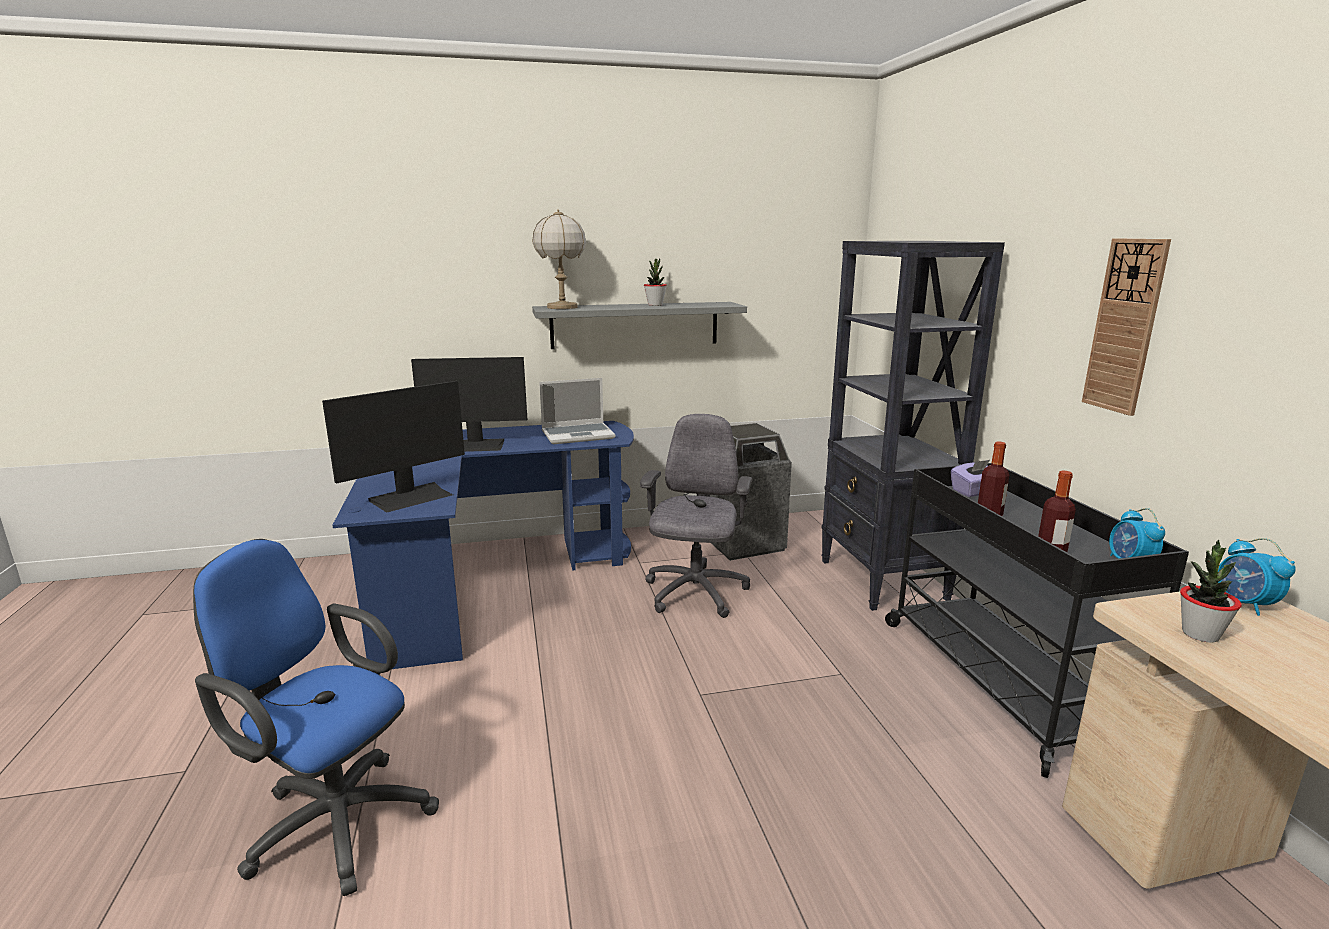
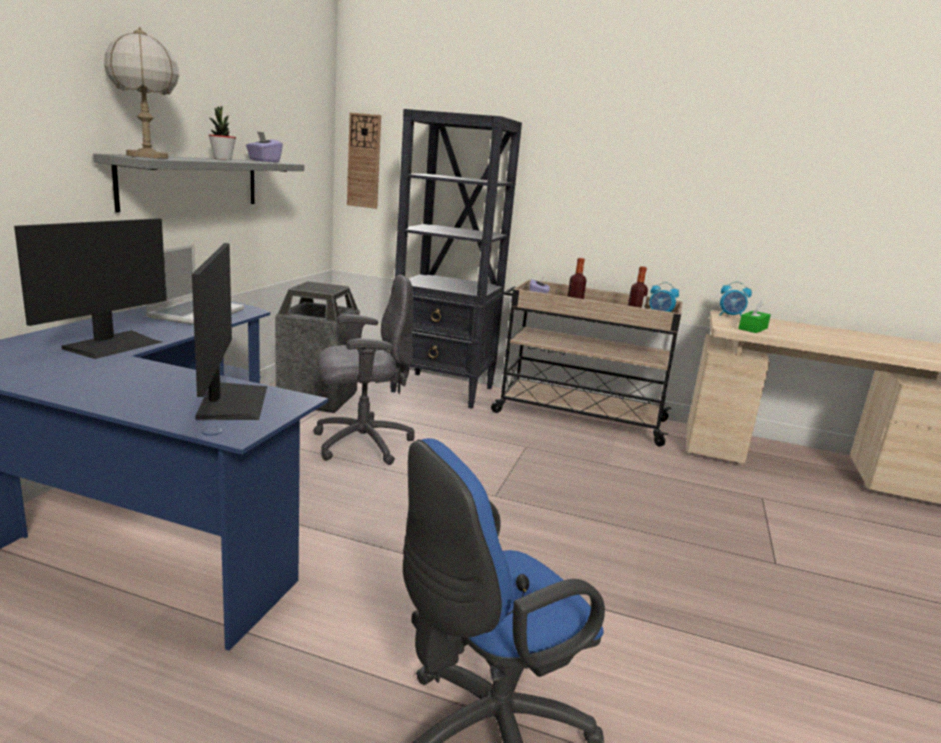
camera: 60 degrees left, 0 degrees up
grey office chair [640,414,752,618] -> grey office chair turned 120 degrees clockwise [313,275,415,465]
black cart [885,463,1189,778] -> beige cart [491,279,682,447]
wall clock [1082,238,1171,416] -> wall clock moved to [347,113,381,209]
potted plant [1180,540,1241,643] -> green tissue box [738,301,771,333]
none -> purple tissue box [246,131,283,162]

